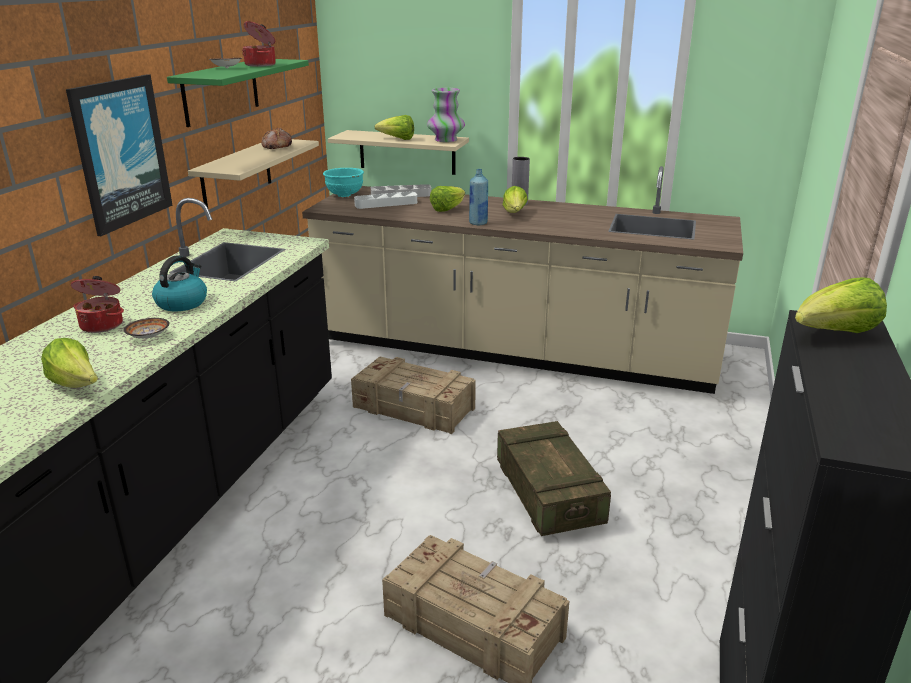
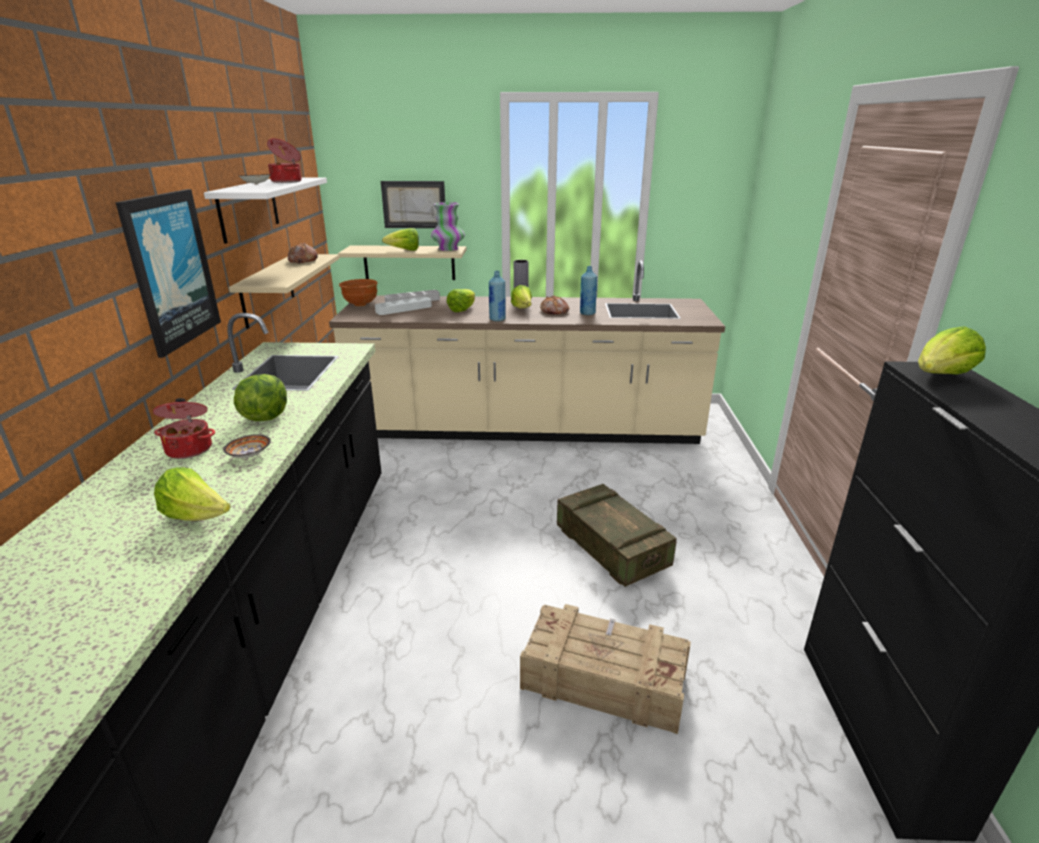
camera: 15 degrees left, 0 degrees up
kettle [152,255,207,311] -> lettuce [234,374,287,421]
green shelf [167,59,309,127] -> white shelf [204,178,327,244]
turquoise bowl [323,168,364,197] -> brown bowl [339,279,377,306]
crate [351,357,476,434] -> none
none -> picture [381,181,445,228]
none -> bread [540,295,570,314]
none -> blue bottle [580,266,597,315]

